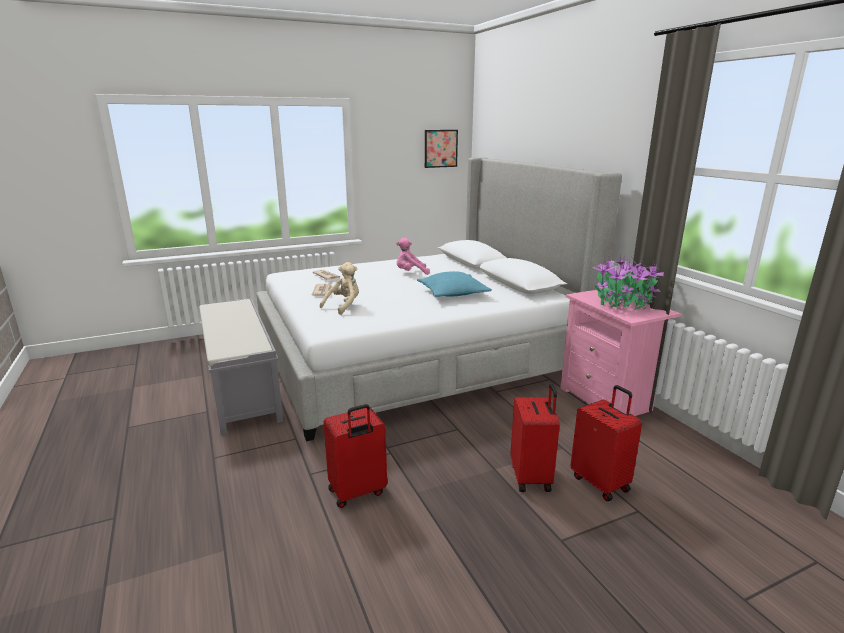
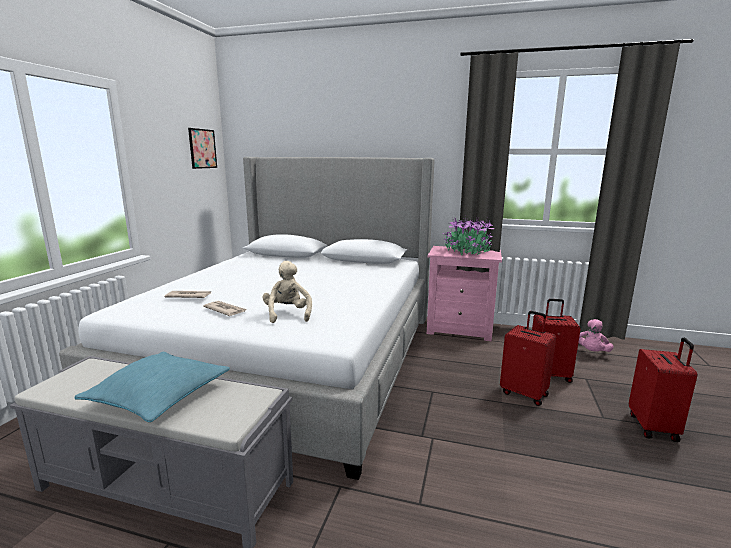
camera: 50 degrees left, 5 degrees down
red suitcase [324,404,387,508] -> red suitcase moved to [629,338,697,442]
pink plush toy [396,238,430,275] -> pink plush toy moved to [579,319,614,352]
turquoise pillow [417,271,492,297] -> turquoise pillow moved to [74,352,230,422]

